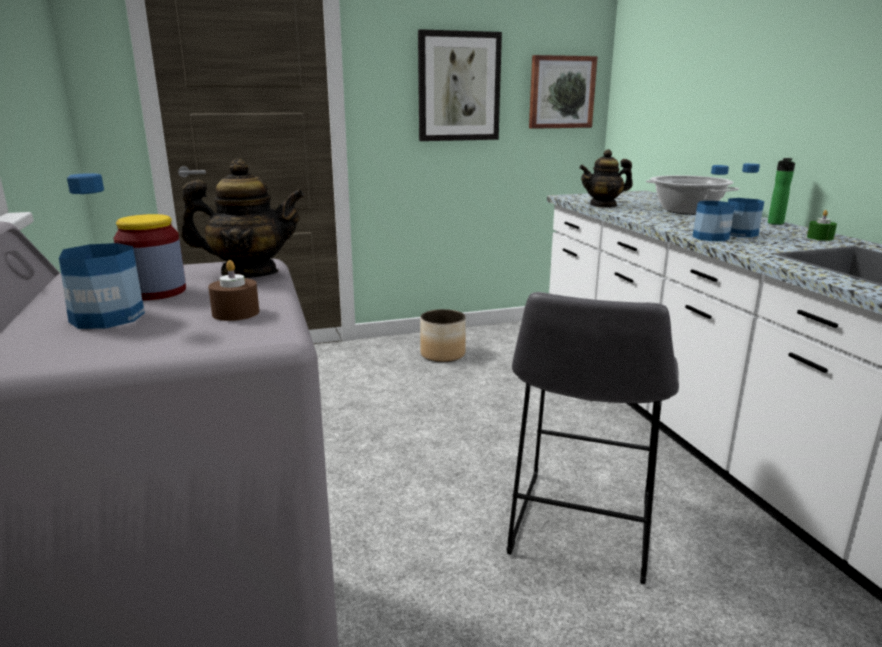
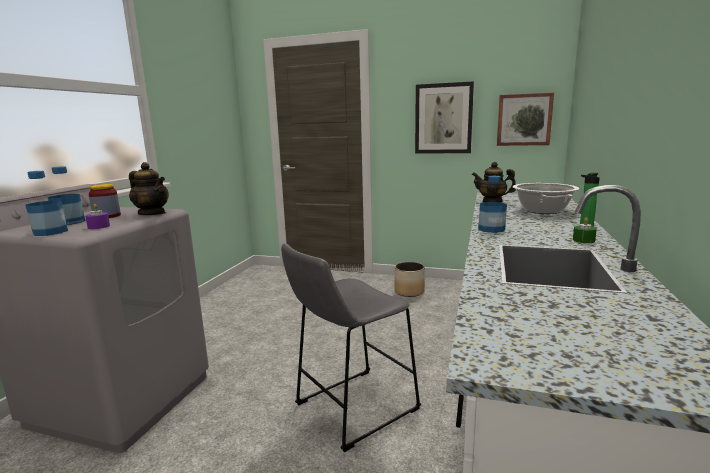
camera: 35 degrees right, 5 degrees down
brown candle [208,260,259,321] -> purple candle [85,204,110,229]
bottle [728,163,764,237] -> bottle moved to [25,171,68,236]

